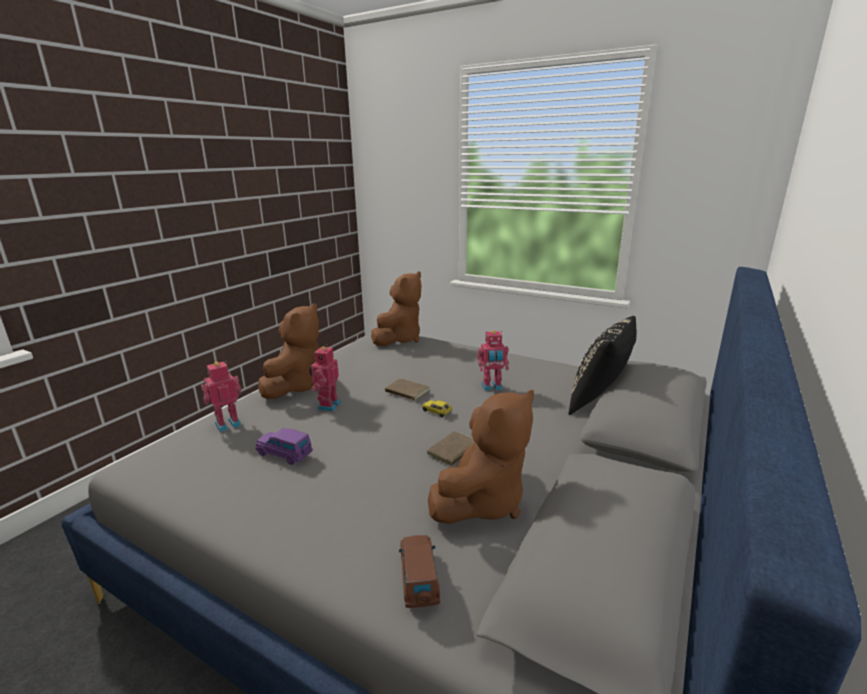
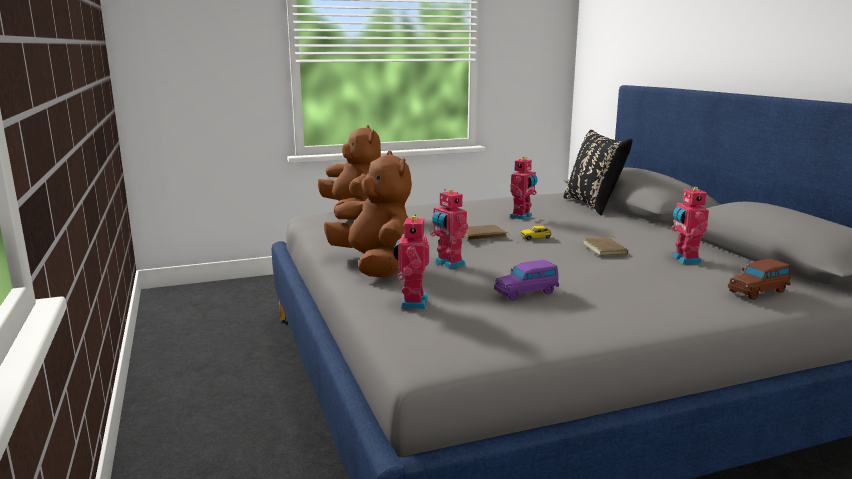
camera: 50 degrees left, 5 degrees down
brown toy car [399,535,440,608] -> brown toy car turned 60 degrees counterclockwise [728,259,791,300]
brown plush toy [428,390,534,524] -> toy robot [671,186,709,264]

